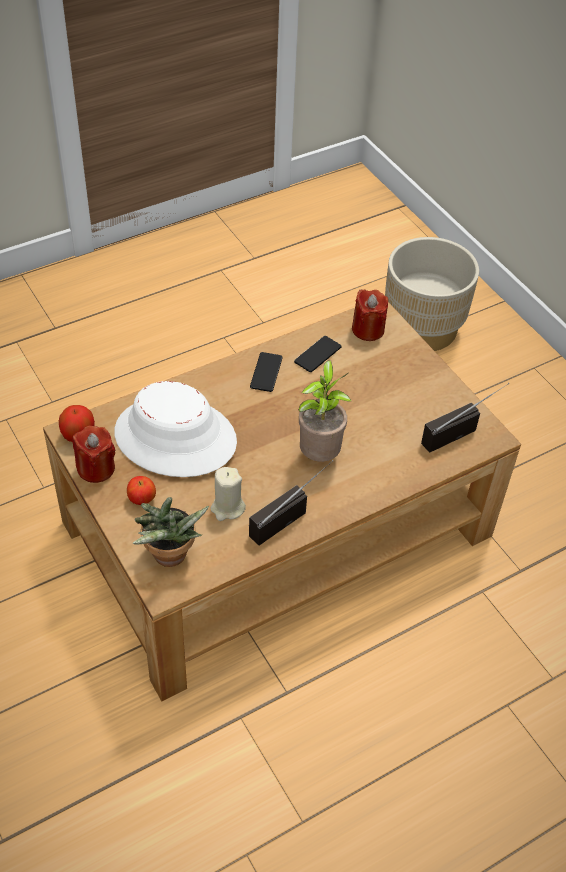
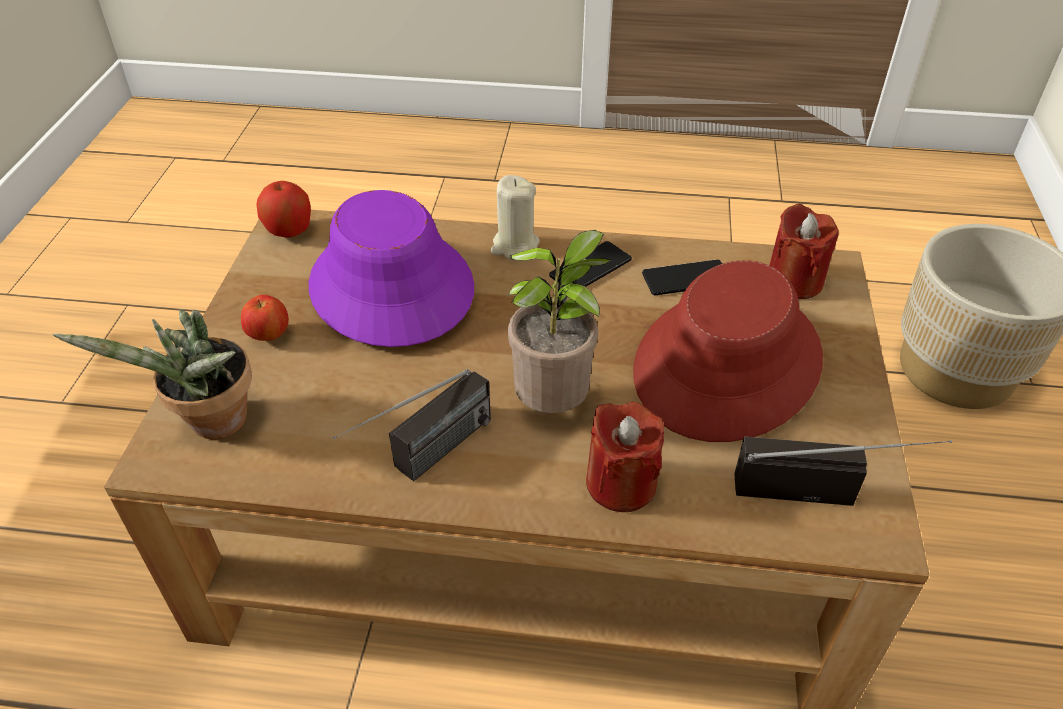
camera: 40 degrees right, 5 degrees down
red candle [72,426,115,483] -> red candle moved to [586,402,664,512]
white hat [114,381,237,477] -> purple hat [309,190,474,347]
beige candle [210,467,246,521] -> beige candle moved to [491,175,540,260]
radio [249,460,333,545] -> radio turned 135 degrees clockwise [333,369,491,481]
none -> red hat [633,260,823,442]

